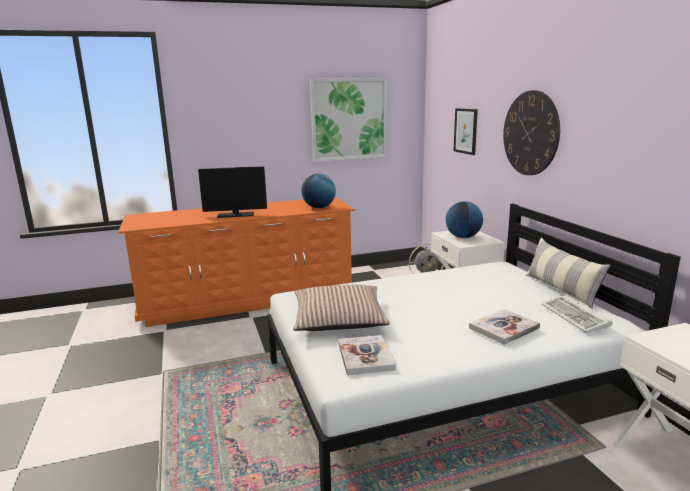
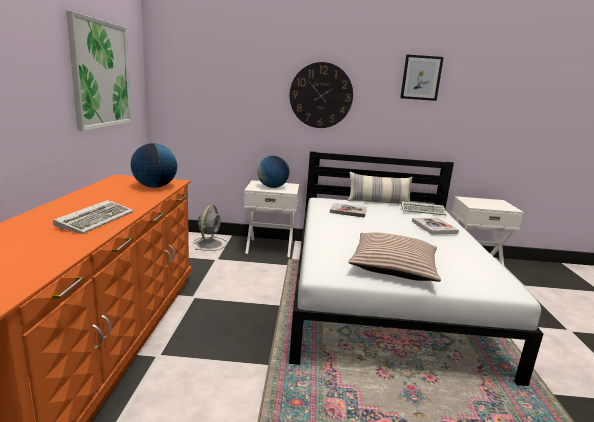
camera: 70 degrees left, 0 degrees up
monitor [198,166,267,218] -> keyboard [53,200,134,234]
book [338,335,396,375] -> book moved to [330,203,367,218]
picture [454,108,478,155] -> picture moved to [400,55,444,101]

